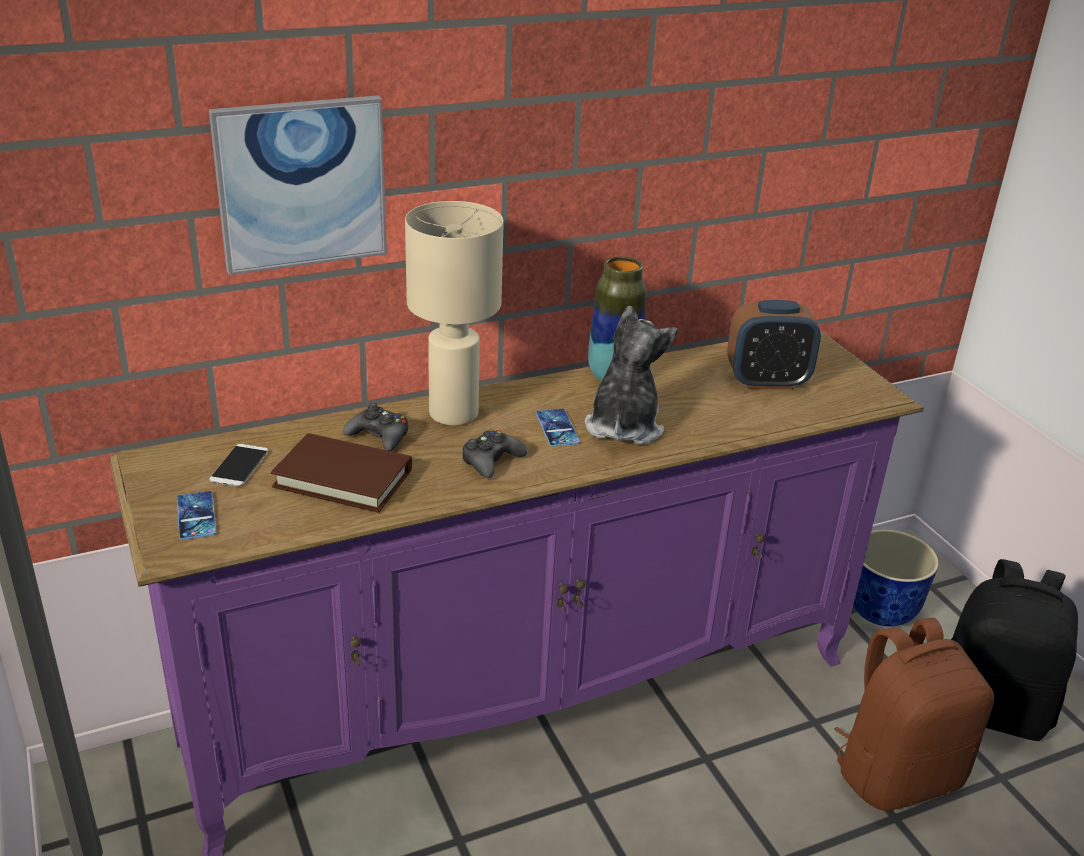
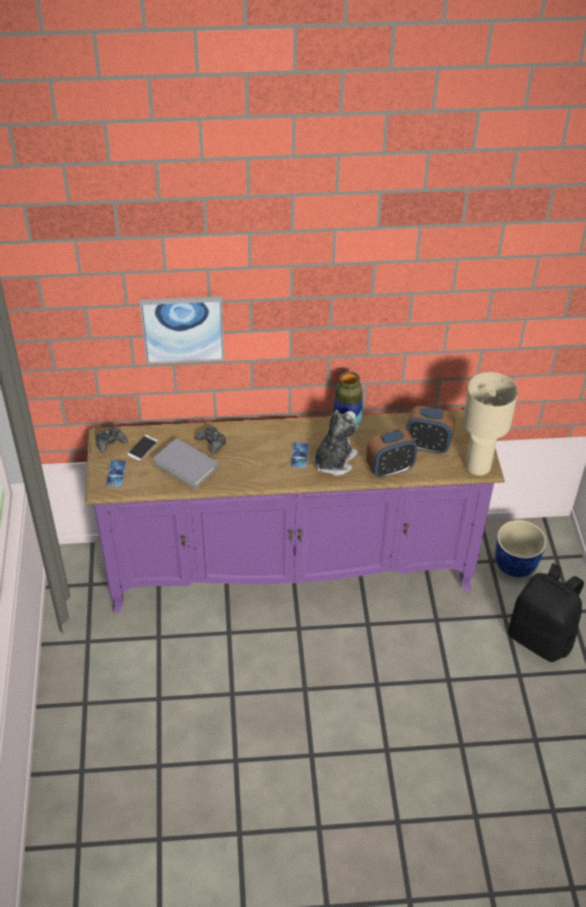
camera: 20 degrees right, 15 degrees up
brown book [271,433,412,513] -> grey book [153,438,219,490]
beige table lamp [405,201,504,426] -> beige table lamp moved to [463,372,518,476]
black game controller [462,429,527,478] -> black game controller moved to [96,427,128,453]
brown backpack [834,618,994,811] -> none
none -> alarm clock [366,428,417,478]

